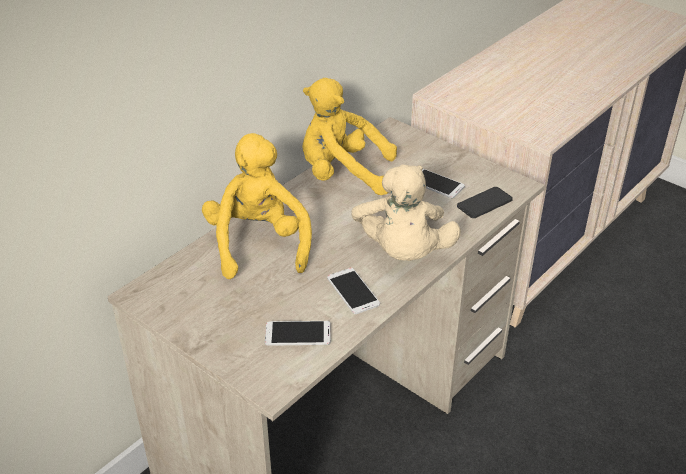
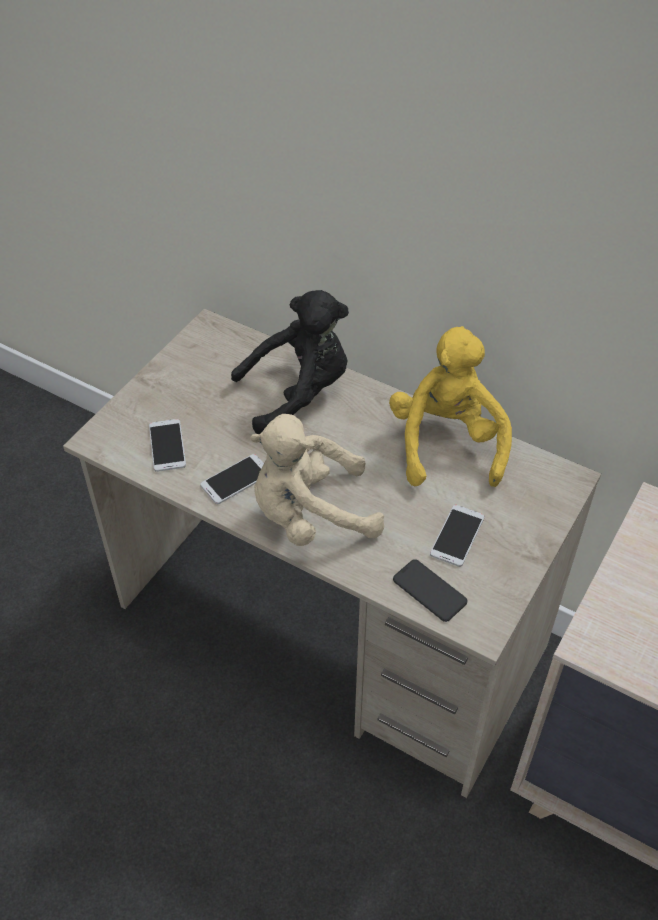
camera: 80 degrees right, 10 degrees up
yellow plush toy [202,133,312,279] -> black plush toy [231,290,349,434]

